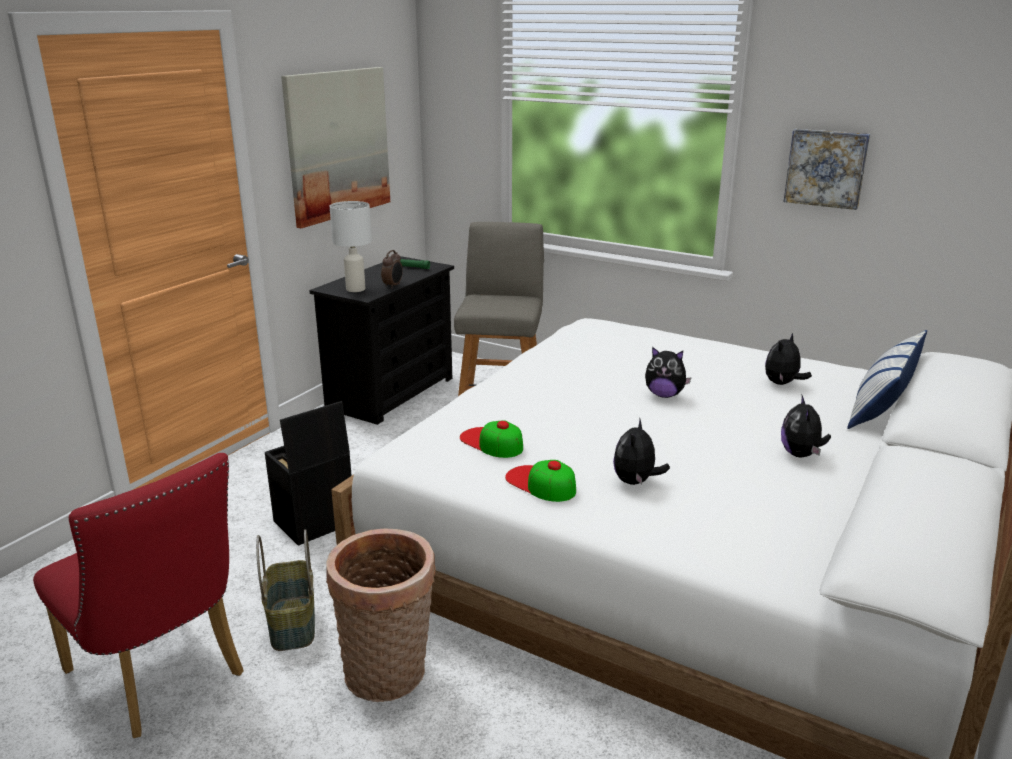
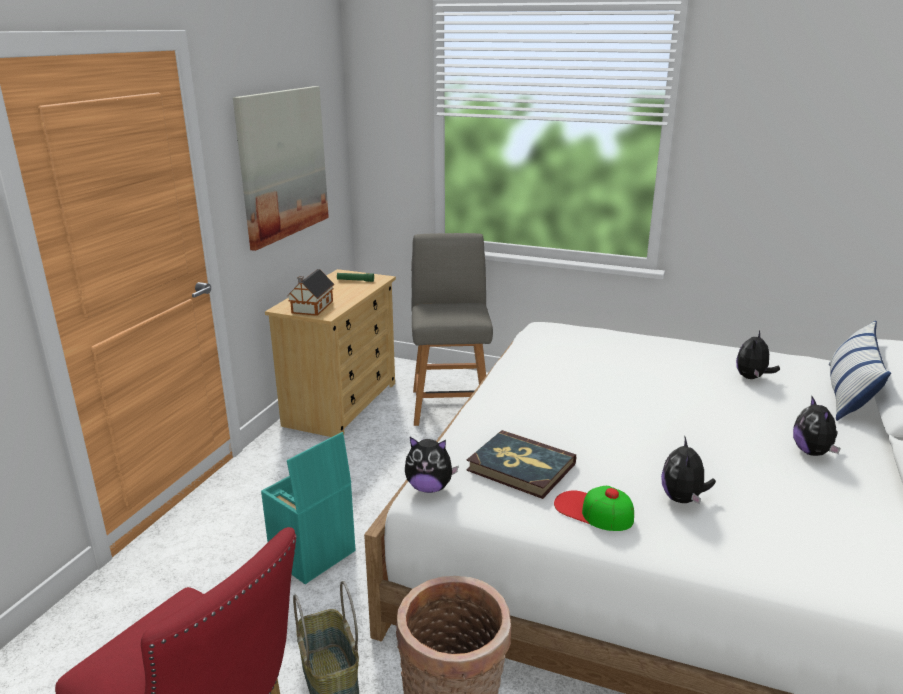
camera: 10 degrees left, 0 degrees up
black storage box [265,401,352,546] -> turquoise storage box [261,432,356,584]
black dresser [309,256,454,425] -> beige dresser [265,269,396,437]
white table lamp [330,201,372,292] -> toy house [287,269,334,316]
alarm clock [381,250,403,289] -> none
cap [460,420,523,458] -> book [466,430,576,499]
plush toy [645,347,692,398] -> plush toy moved to [405,437,459,493]
picture [784,129,870,210] -> none

